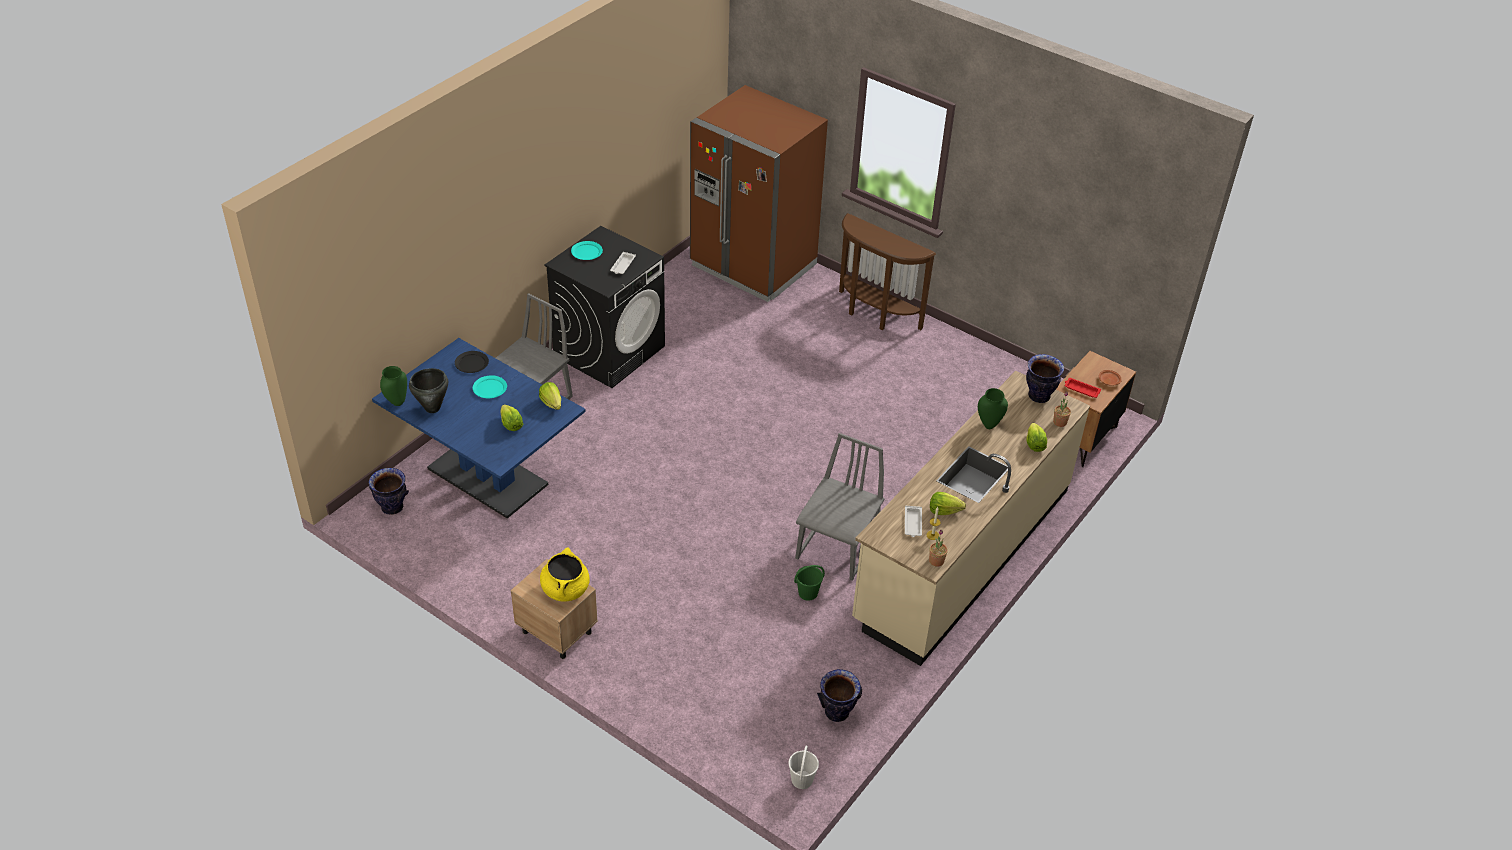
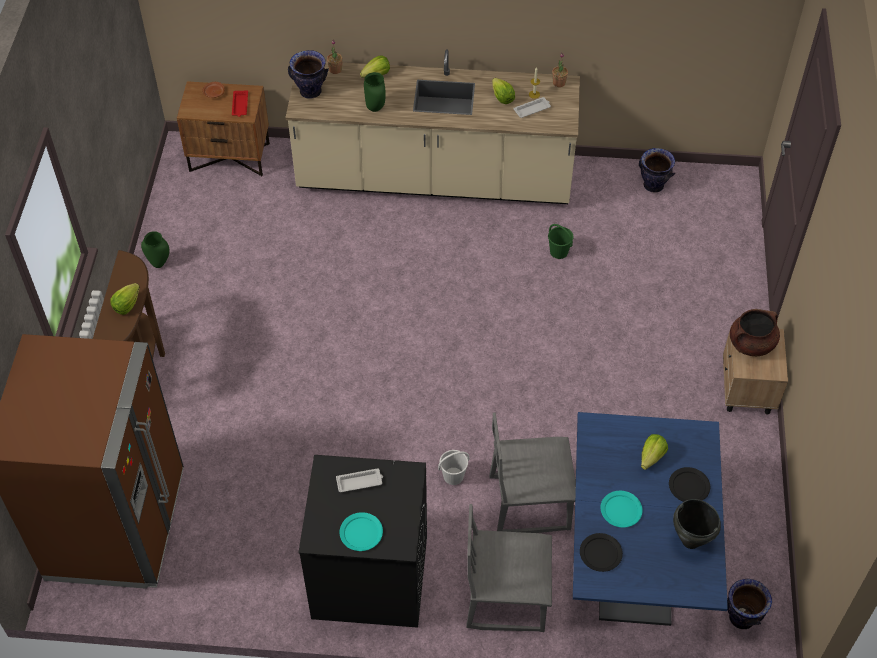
camera: 120 degrees left, 10 degrees up
green vase [380,366,407,406] -> green vase moved to [141,231,170,268]
lettuce [539,382,561,410] -> lettuce moved to [110,283,140,315]
yellow cooking pot [540,547,589,602] -> brown cooking pot [730,309,780,356]
white bucket [788,745,819,789] -> white bucket moved to [438,450,469,485]
grey chair [795,433,884,581] -> grey chair moved to [489,413,576,533]
none -> black plate [669,467,710,502]

